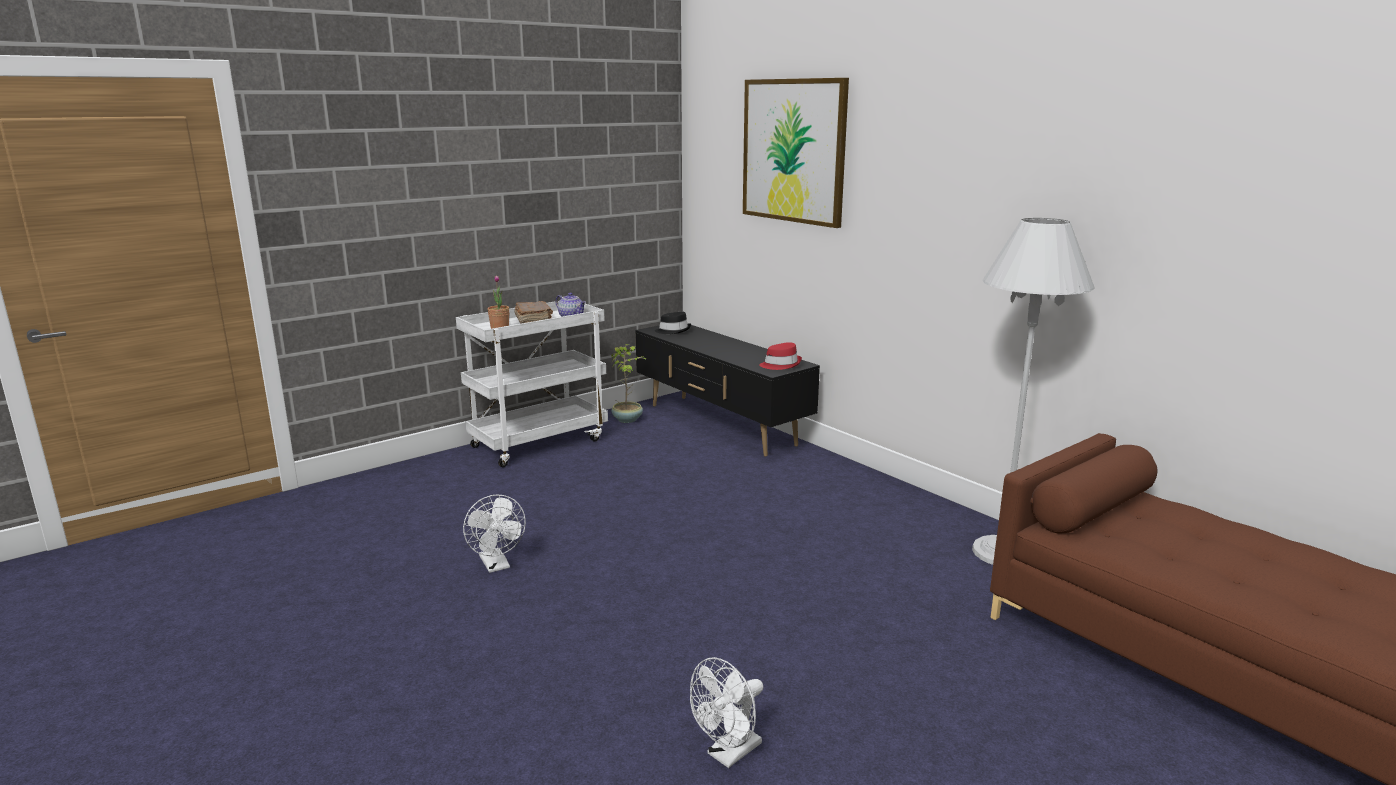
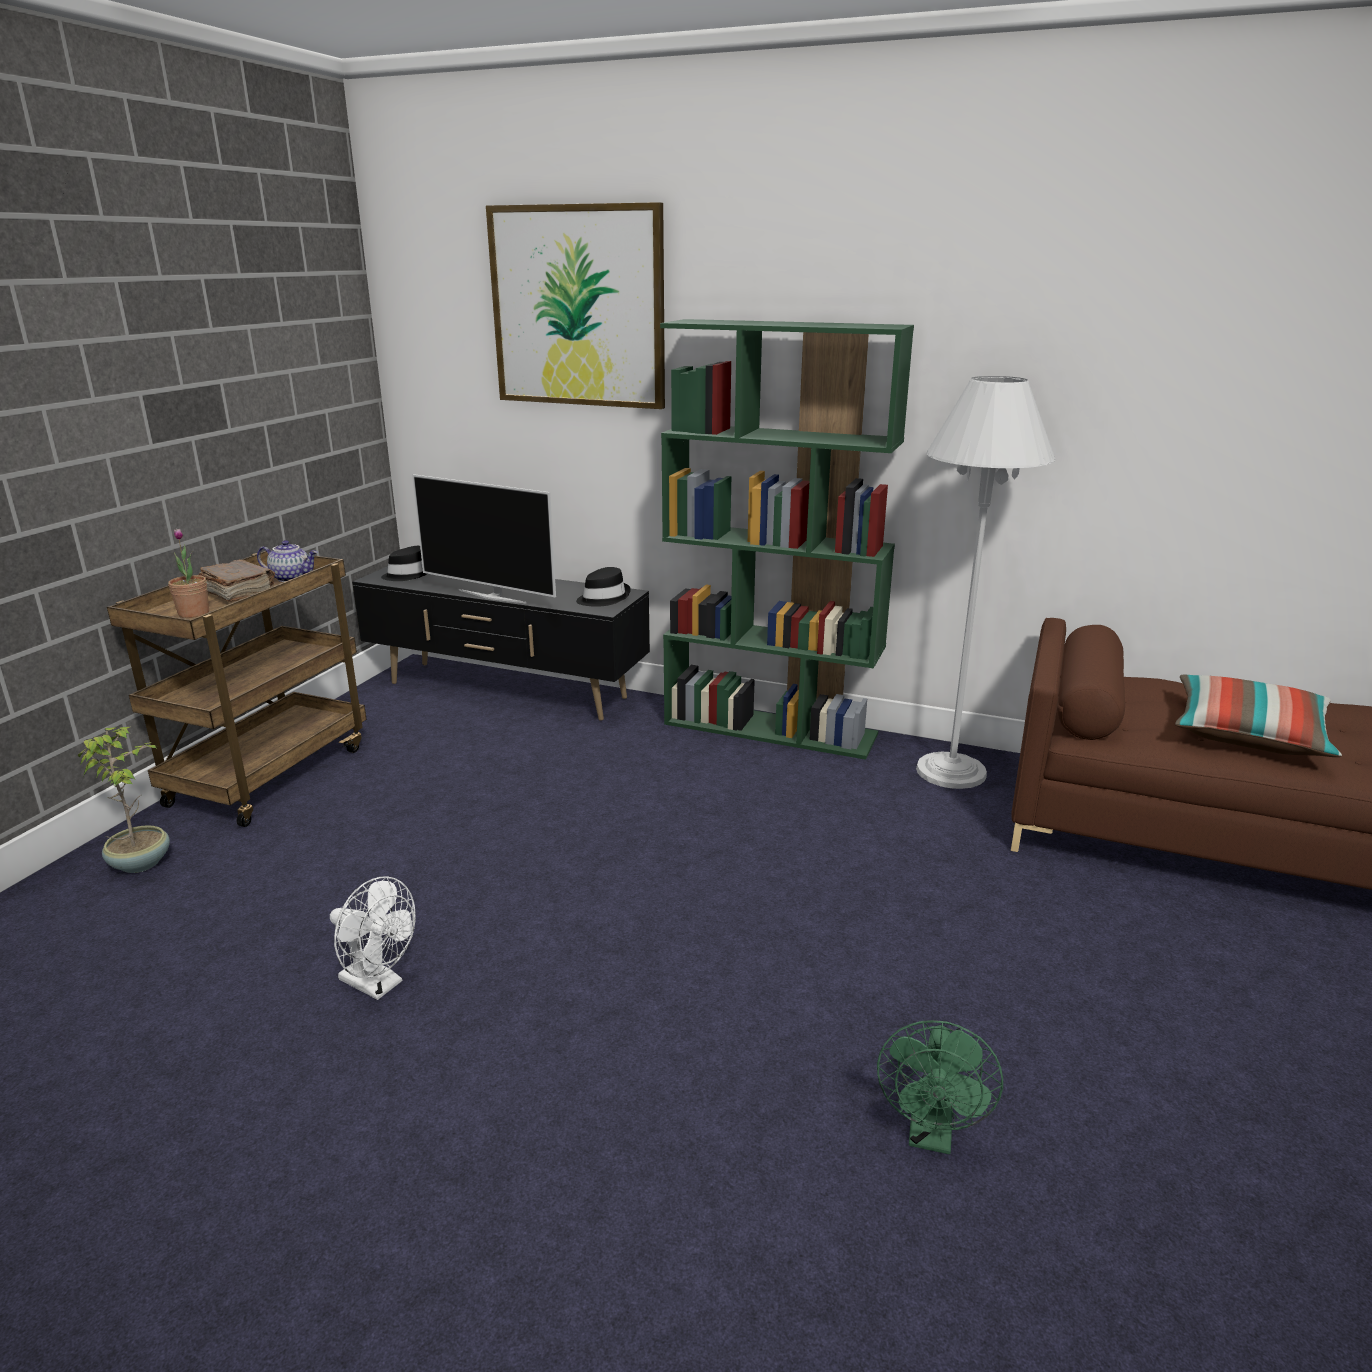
camera: 30 degrees left, 5 degrees up
white cart [456,300,608,467] -> brown cart [107,550,367,827]
potted plant [611,344,648,423] -> potted plant moved to [78,727,170,873]
white fan [690,657,764,768] -> green fan [877,1020,1003,1154]
red hat [759,342,802,370] -> black hat [576,567,631,607]
none -> television [412,474,556,604]
none -> green bookcase [660,319,914,760]
none -> pillow [1175,675,1342,757]

